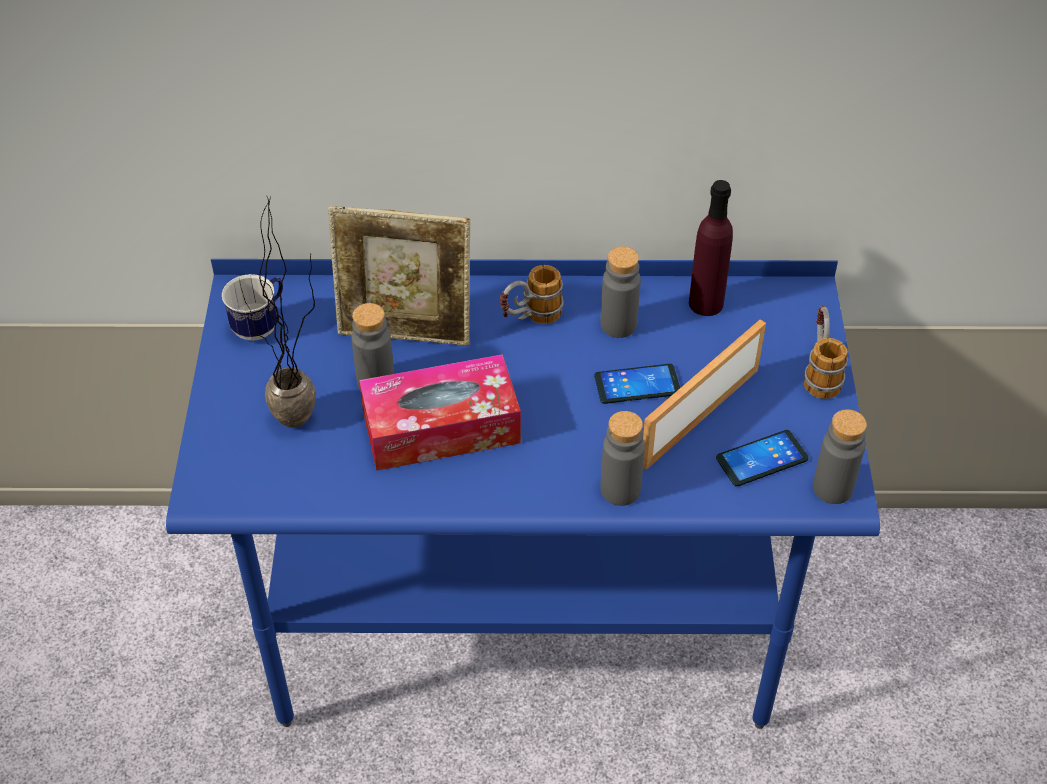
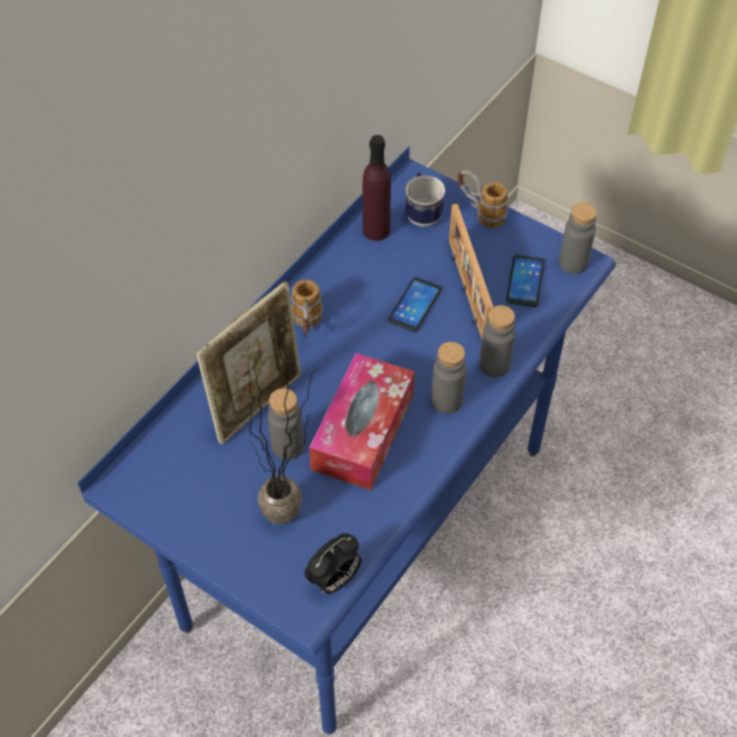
camera: 55 degrees left, 5 degrees up
mug [222,274,283,341] -> mug moved to [405,173,445,227]
grey bottle [600,246,641,338] -> grey bottle moved to [431,342,466,414]
none -> alarm clock [304,533,361,594]

